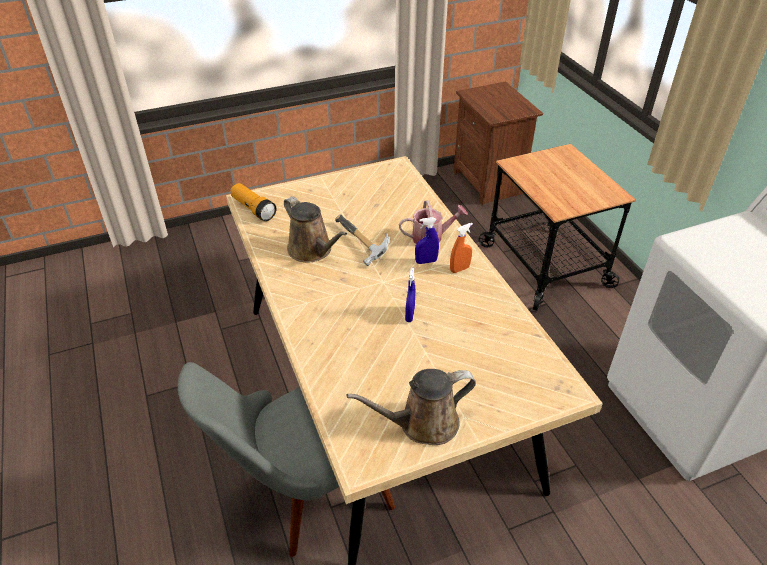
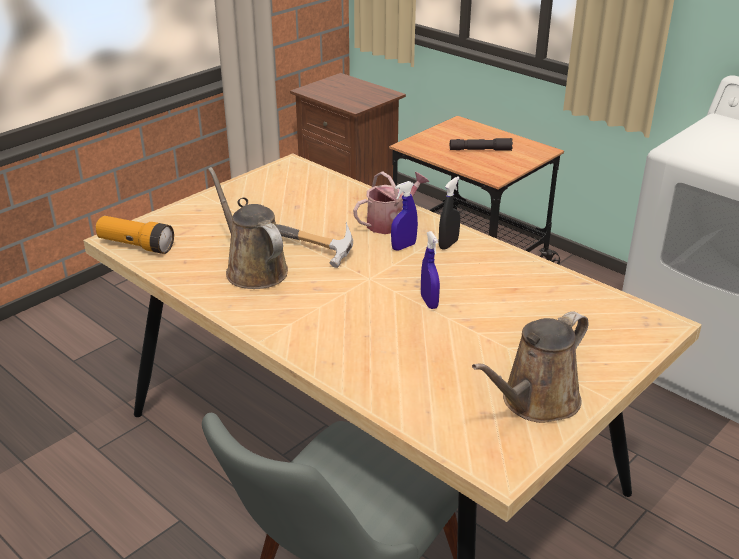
camera: 25 degrees left, 10 degrees down
brown watering can [284,196,347,262] -> brown watering can turned 150 degrees counterclockwise [208,167,288,289]
orange spray bottle [450,223,473,273] -> black spray bottle [439,176,460,250]
none -> black flashlight [450,138,513,151]

